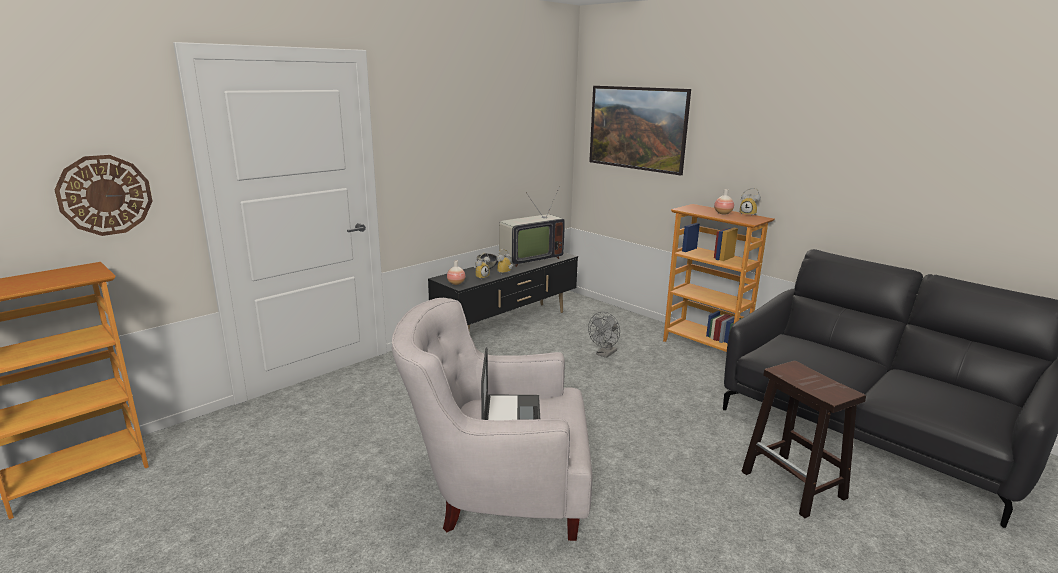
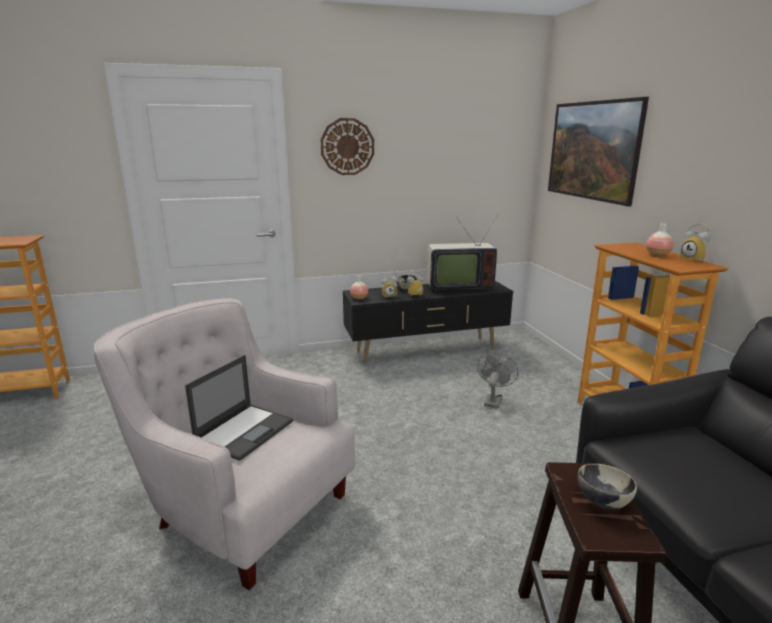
camera: 30 degrees right, 0 degrees up
wall clock [55,155,152,236] -> wall clock moved to [321,118,374,175]
grey fan [588,312,620,358] -> grey fan turned 135 degrees clockwise [477,352,518,409]
none -> bowl [577,464,637,509]

